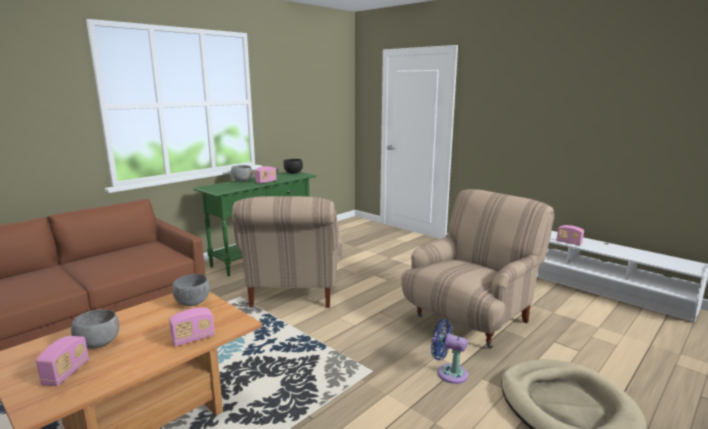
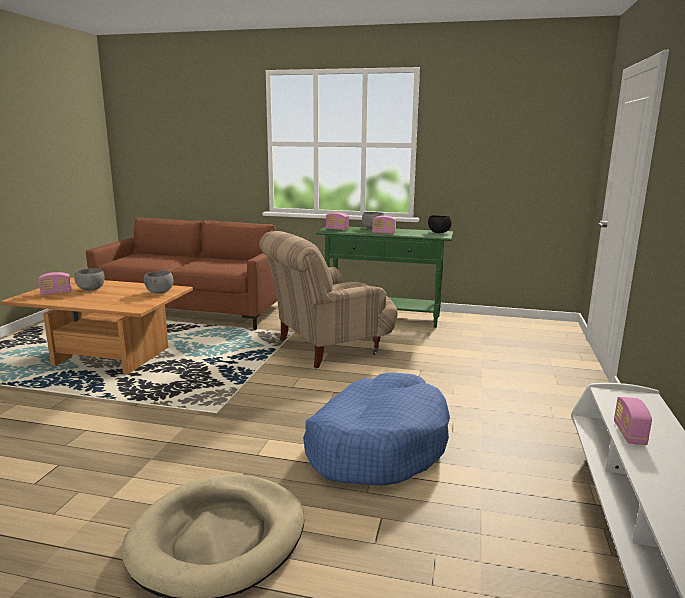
camera: 60 degrees right, 0 degrees up
radio [169,307,215,347] -> radio moved to [326,212,349,231]
beige armchair [401,189,554,348] -> blue dog bed [303,373,450,486]
blue fan [431,319,468,384] -> none

